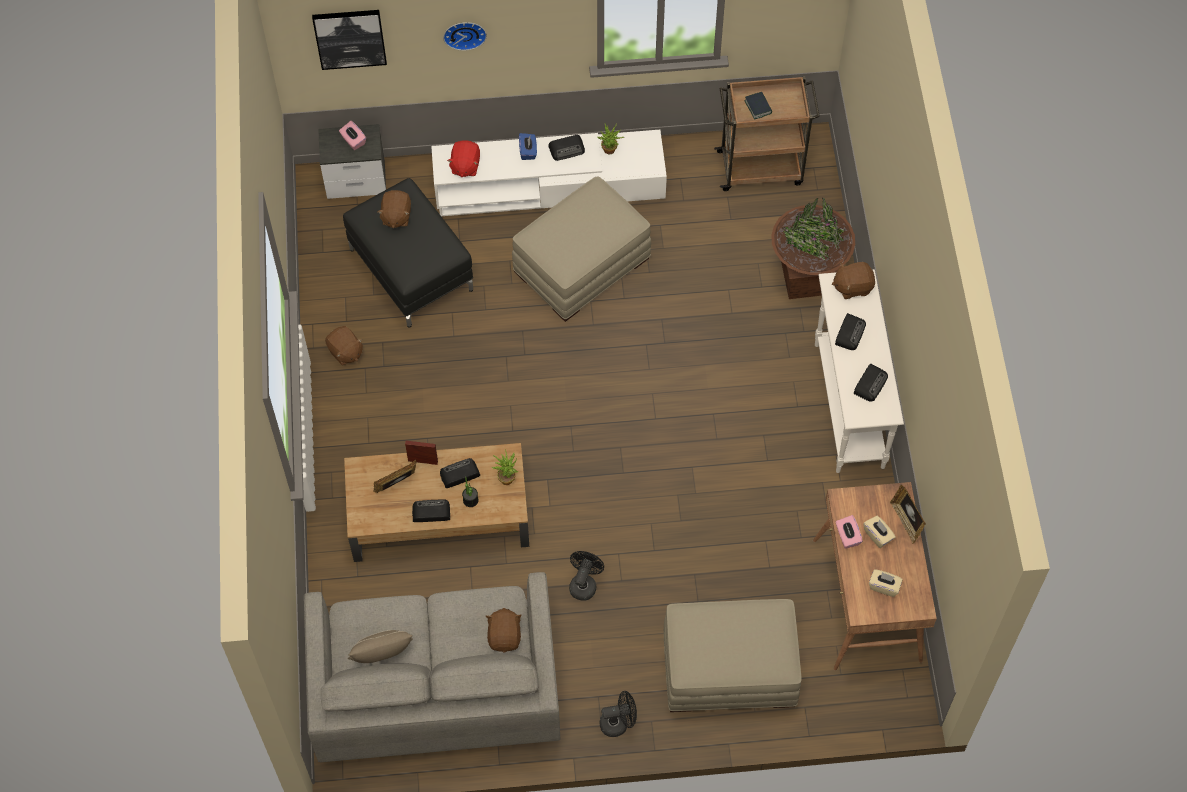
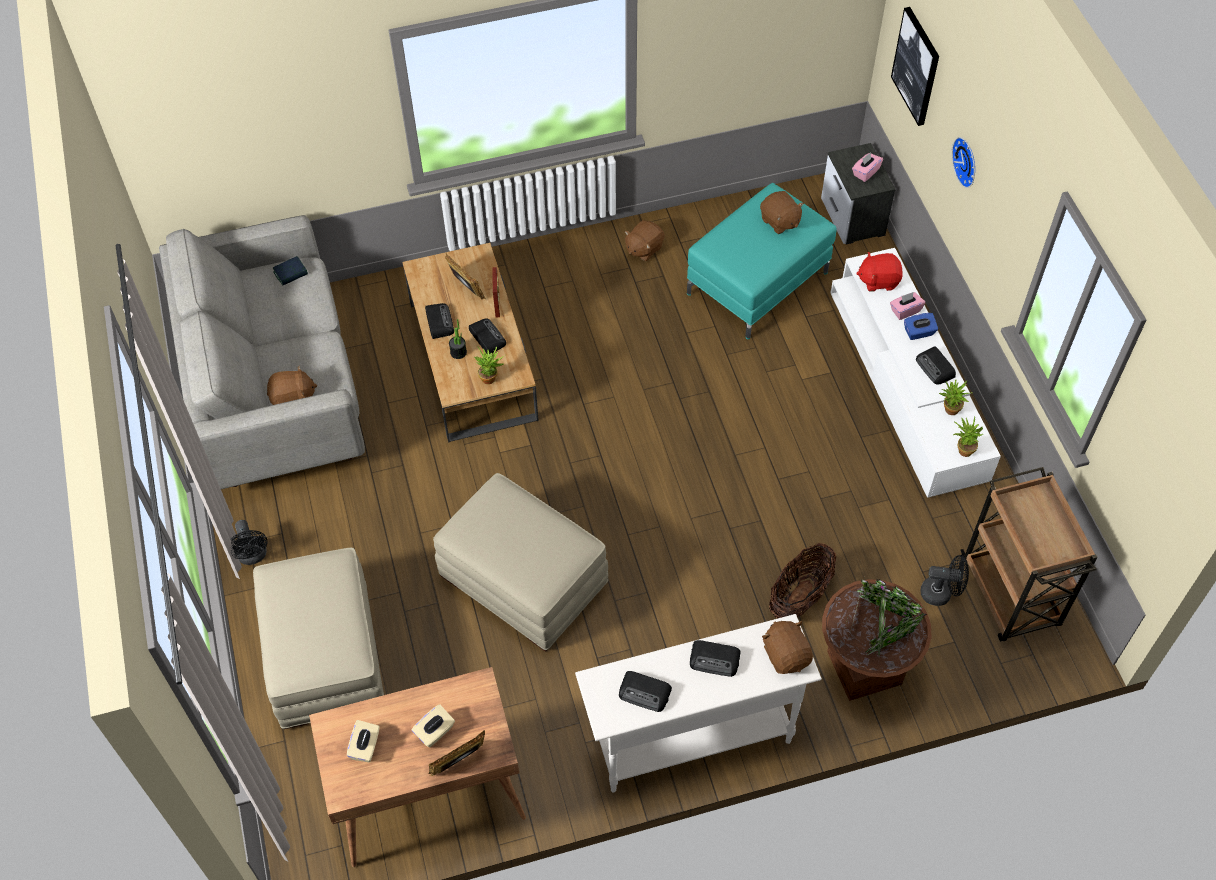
camera: 80 degrees right, 5 degrees down
black ottoman [343,178,473,328] -> turquoise ottoman [687,183,837,339]
beige pillow [348,630,413,663] -> none
brown plush toy [378,190,411,228] -> brown plush toy turned 120 degrees counterclockwise [760,191,804,234]
beige ottoman [512,176,651,322] -> beige ottoman moved to [433,473,608,652]
black fan [569,551,604,601] -> black fan moved to [920,555,969,606]
book [745,92,772,120] -> book moved to [273,256,308,286]
pink tissue box [836,515,863,549] -> pink tissue box moved to [890,292,925,320]
none -> basket [769,543,836,619]
none -> potted plant [953,417,983,457]

